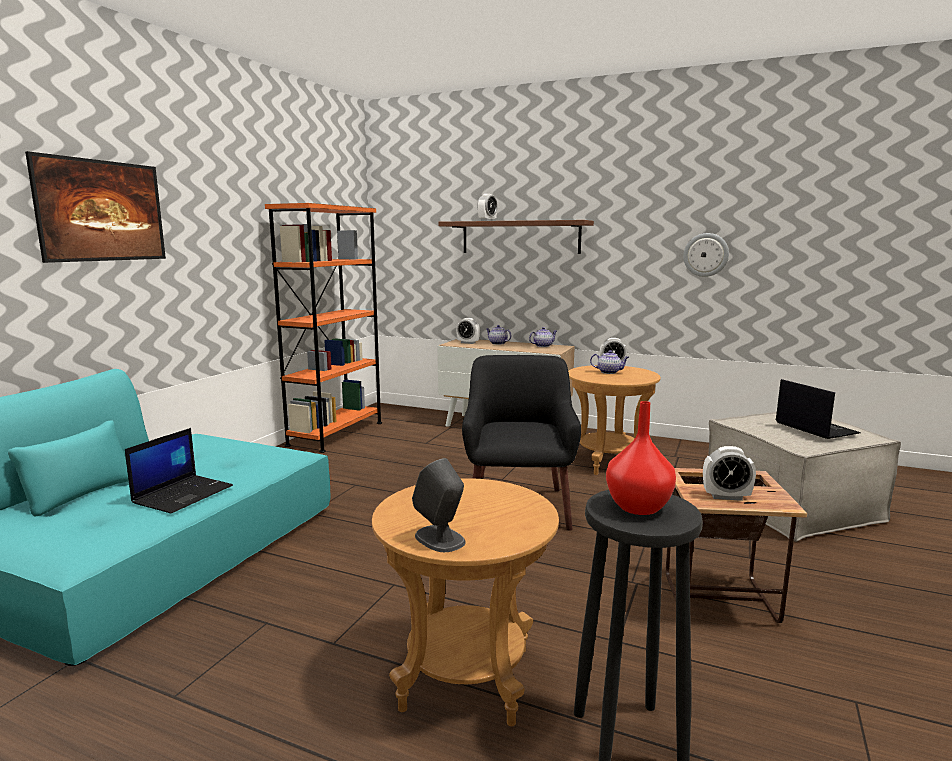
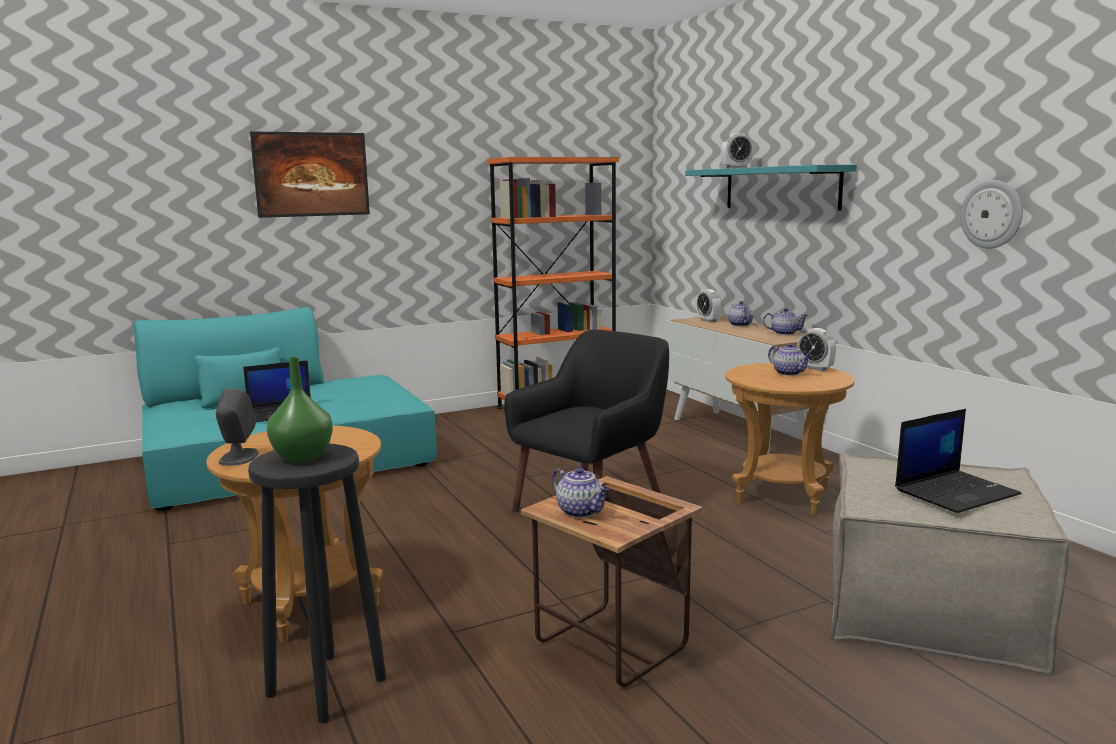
camera: 40 degrees right, 0 degrees up
brown shelf [438,220,594,254] -> turquoise shelf [685,165,857,211]
red vase [606,401,676,515] -> green vase [267,357,333,462]
alarm clock [703,446,756,501] -> teapot [552,467,610,518]
laptop [776,379,861,439] -> laptop turned 45 degrees clockwise [895,409,1022,513]

